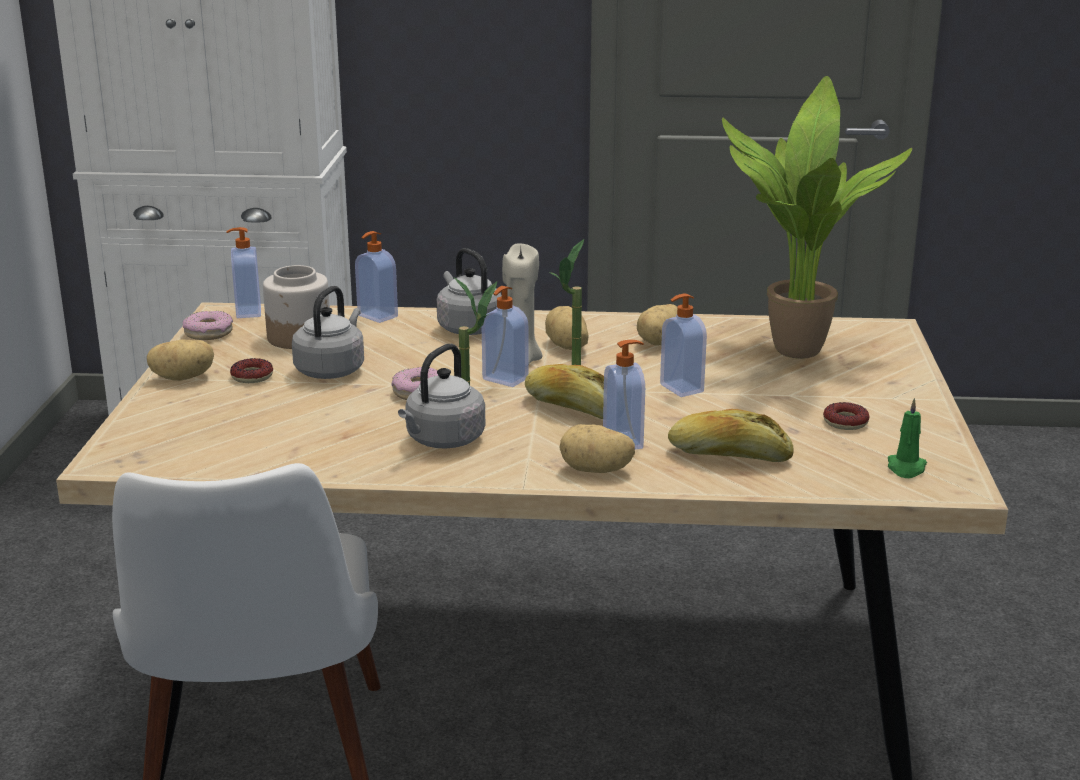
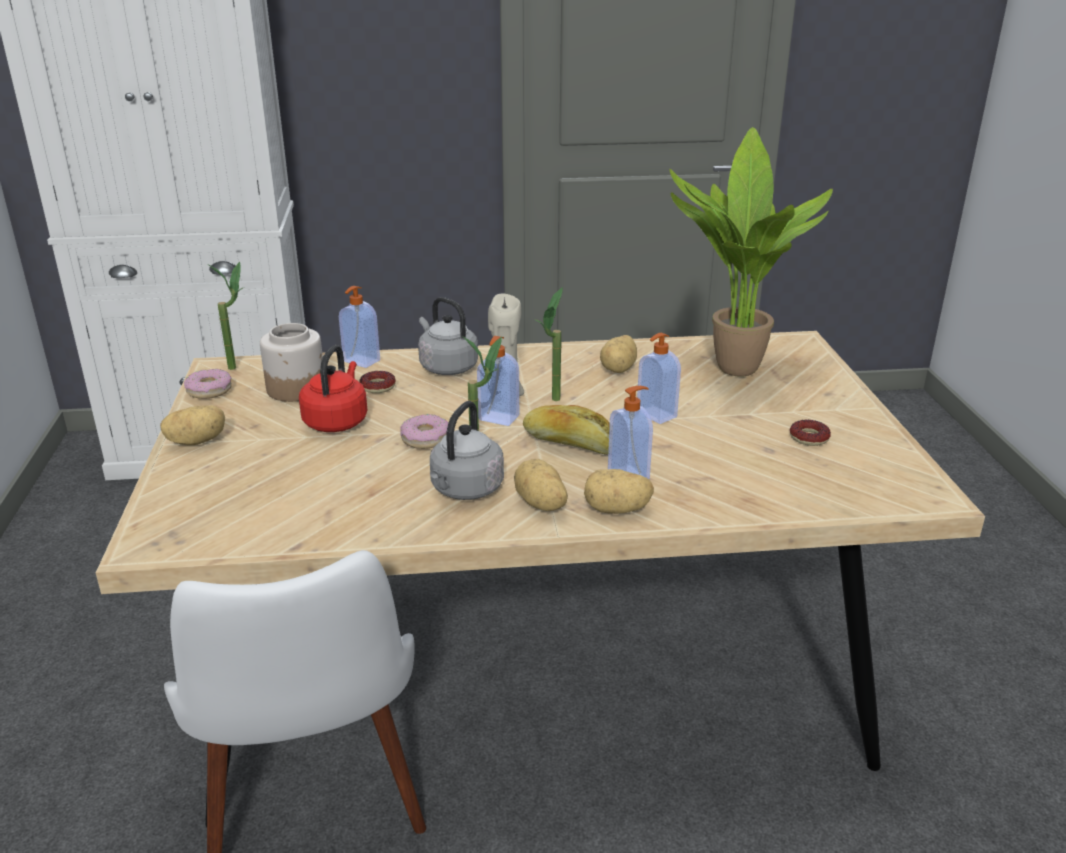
camera: 10 degrees left, 5 degrees up
soap dispenser [226,227,261,318] -> potted plant [209,262,243,370]
donut [230,358,273,383] -> donut moved to [360,371,396,393]
grey kettle [292,286,364,379] -> red kettle [299,345,367,432]
potato [545,306,589,350] -> potato moved to [514,459,568,511]
bread [668,409,794,462] -> none
green candle [888,398,927,478] -> none

